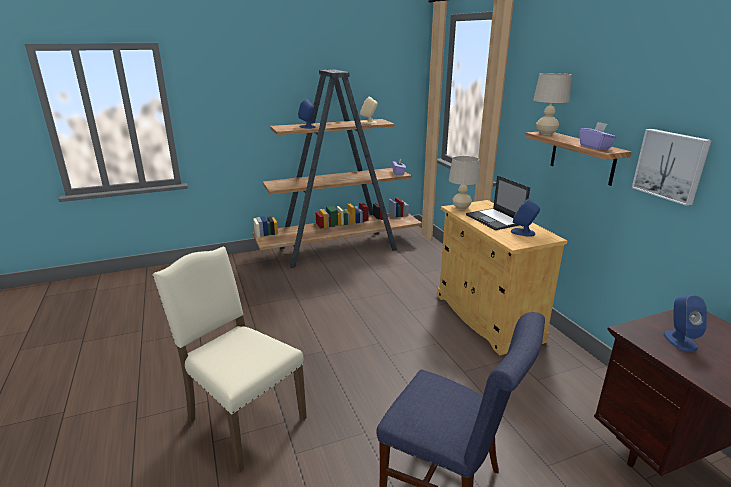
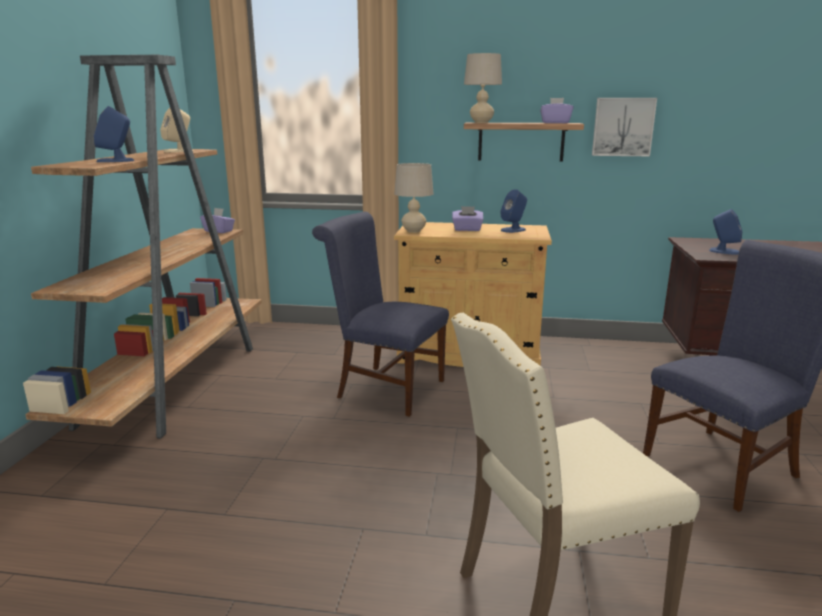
camera: 60 degrees left, 5 degrees down
laptop [466,175,530,230] -> purple tissue box [452,206,483,231]
none -> blue chair [312,212,449,417]

